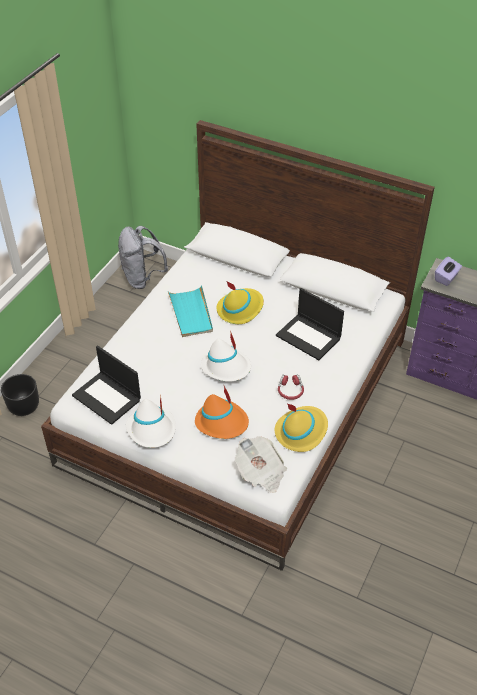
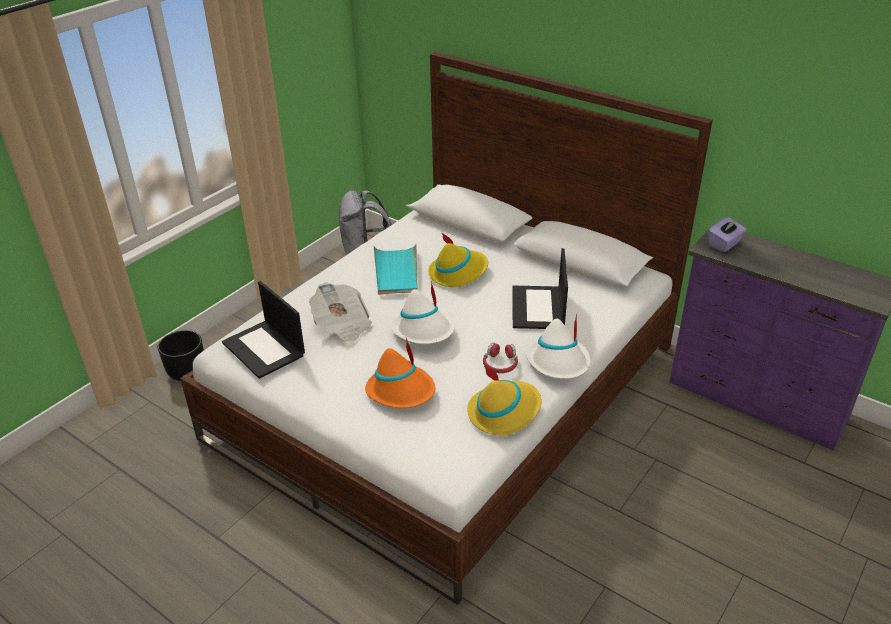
camera: 10 degrees right, 10 degrees down
white hat [126,394,176,448] -> white hat moved to [526,314,590,379]
newspaper [235,436,287,493] -> newspaper moved to [309,282,372,344]
laptop [276,288,344,360] -> laptop turned 45 degrees clockwise [512,248,568,329]

